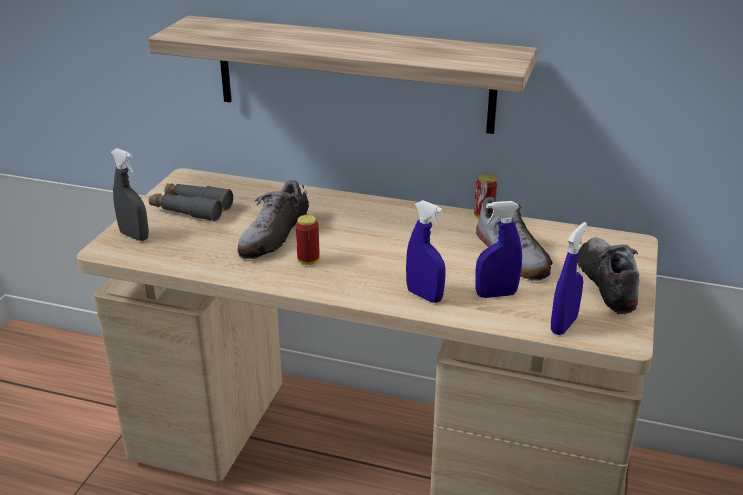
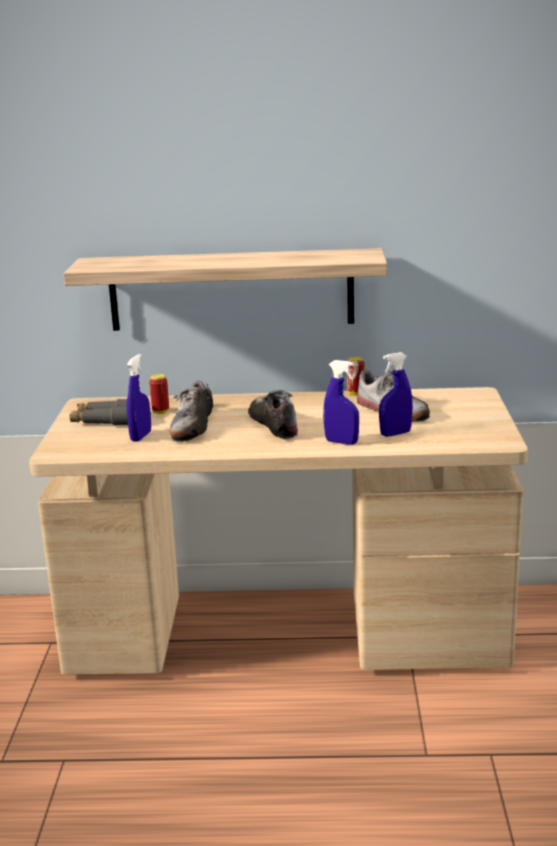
camera: 15 degrees left, 10 degrees down
grey spray bottle [111,148,149,241] -> none
can [296,215,320,265] -> can moved to [149,374,169,414]
blue spray bottle [551,222,587,335] -> blue spray bottle moved to [127,354,151,442]
shoe [578,237,639,314] -> shoe moved to [248,389,298,439]

